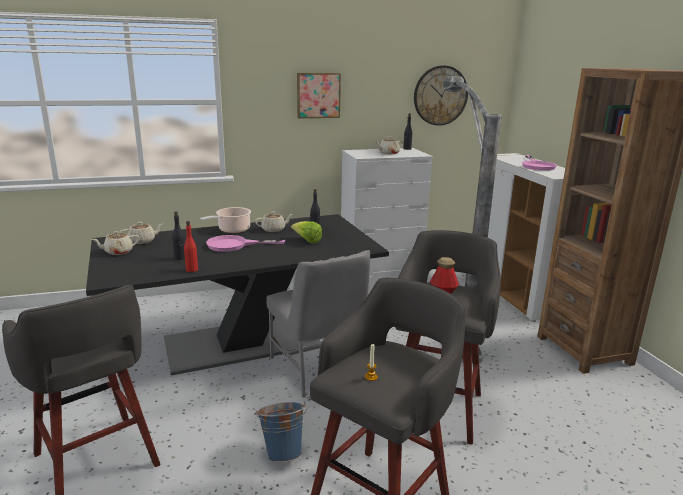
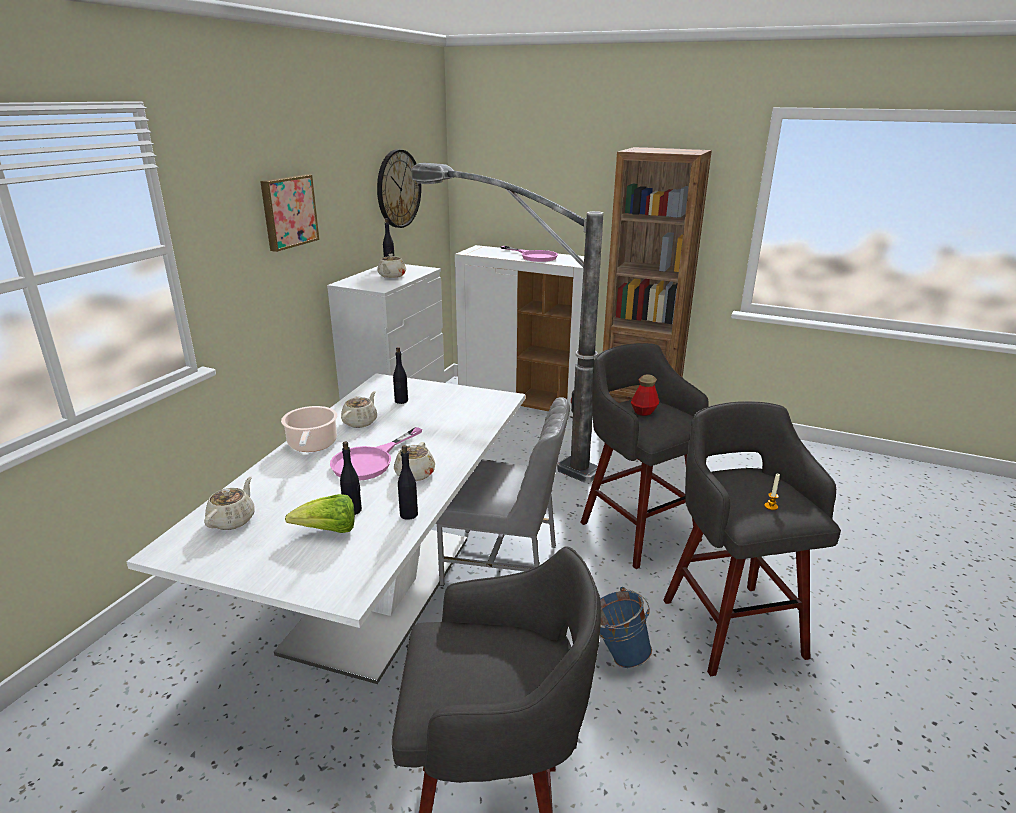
camera: 50 degrees left, 5 degrees up
black dining table [86,214,389,375] -> white dining table [126,374,525,684]
beige teapot [91,231,140,255] -> beige teapot moved to [394,442,435,481]
red bottle [184,221,198,272] -> black bottle [398,445,418,520]
lettuce [291,221,322,244] -> lettuce moved to [285,494,355,533]

